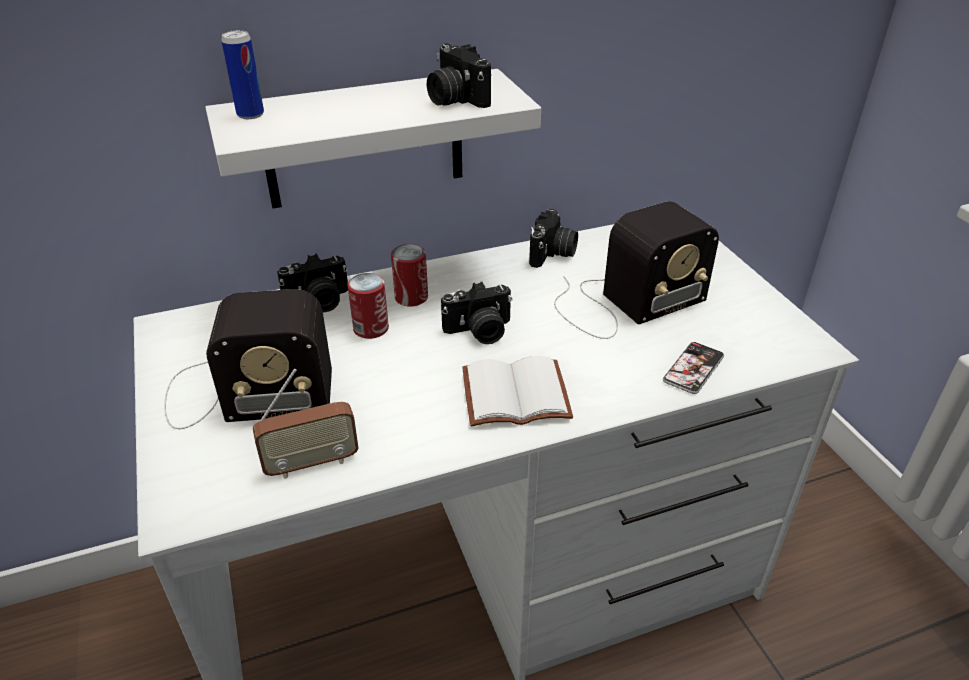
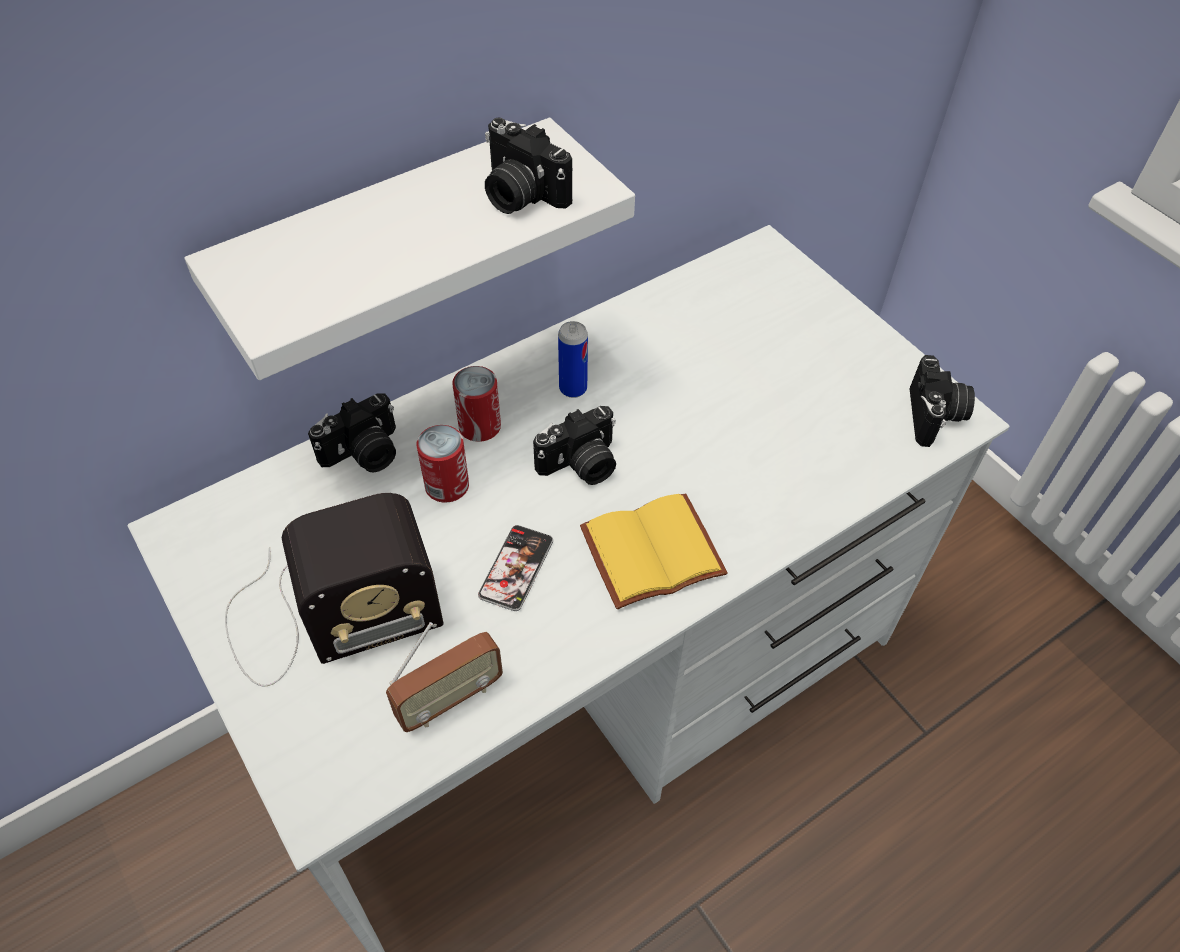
camera: 15 degrees left, 15 degrees up
can [221,30,264,119] -> can moved to [558,321,588,398]
white book [462,356,573,427] -> yellow book [580,493,728,610]
camera [529,209,578,268] -> camera moved to [910,355,975,447]
radio [554,201,719,339] -> none
phone [663,342,724,394] -> phone moved to [478,525,553,611]

